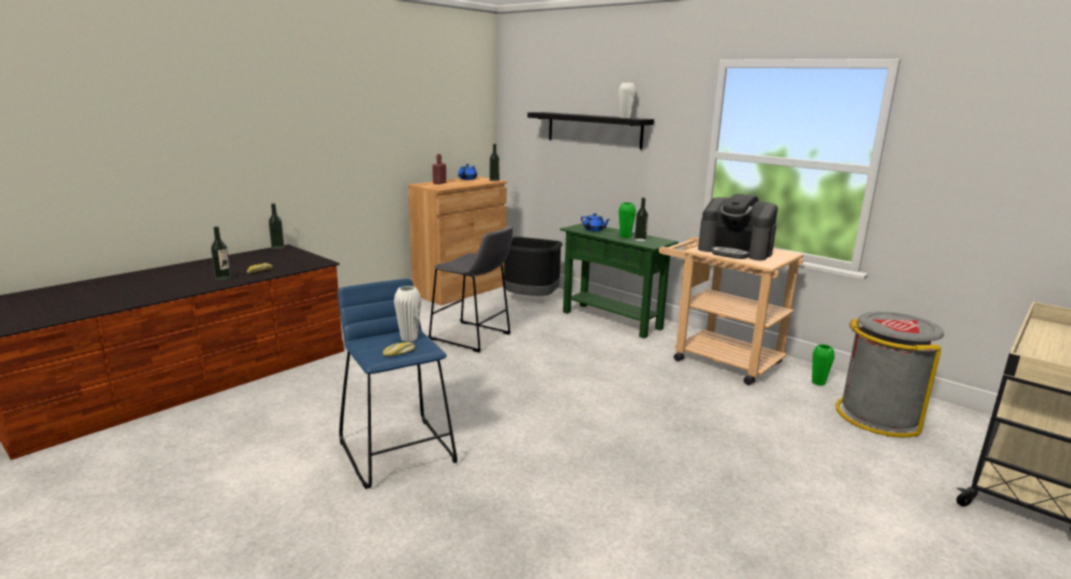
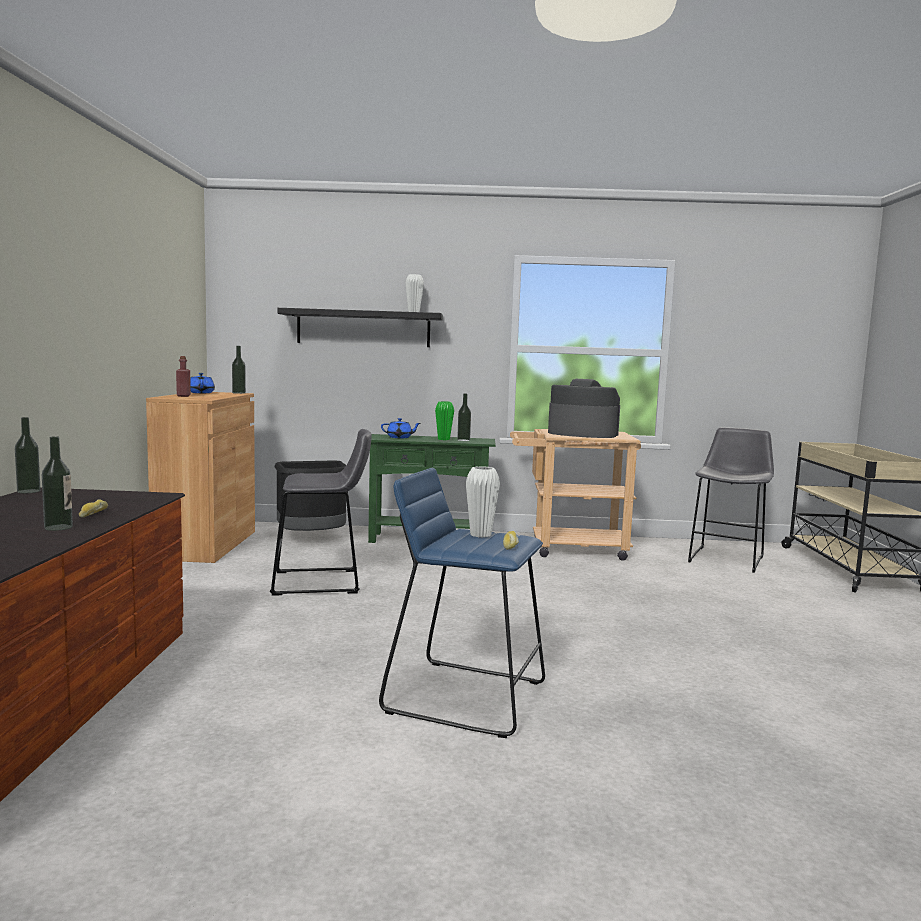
camera: 40 degrees left, 10 degrees down
coffee machine [698,194,778,261] -> coffee machine turned 150 degrees counterclockwise [548,379,620,438]
green vase [812,344,835,386] -> none
grey trash can [836,311,944,437] -> grey stool [688,427,774,573]

